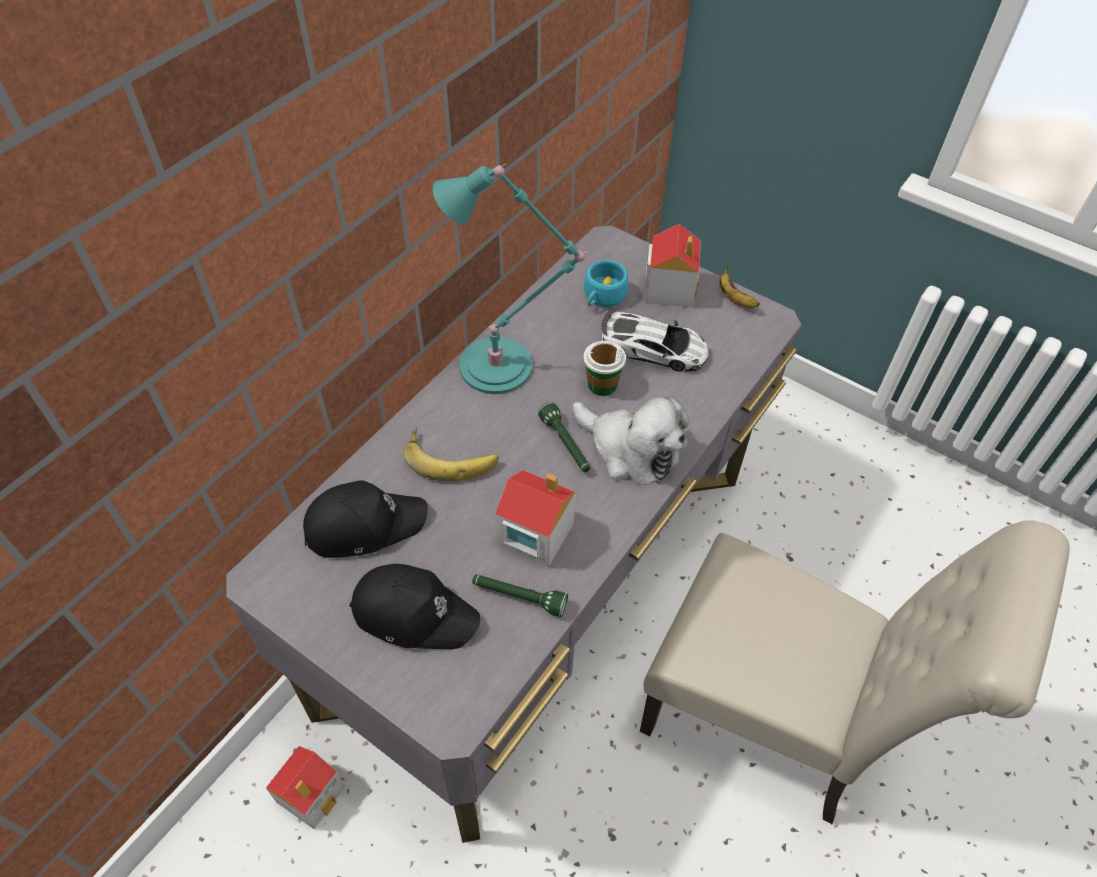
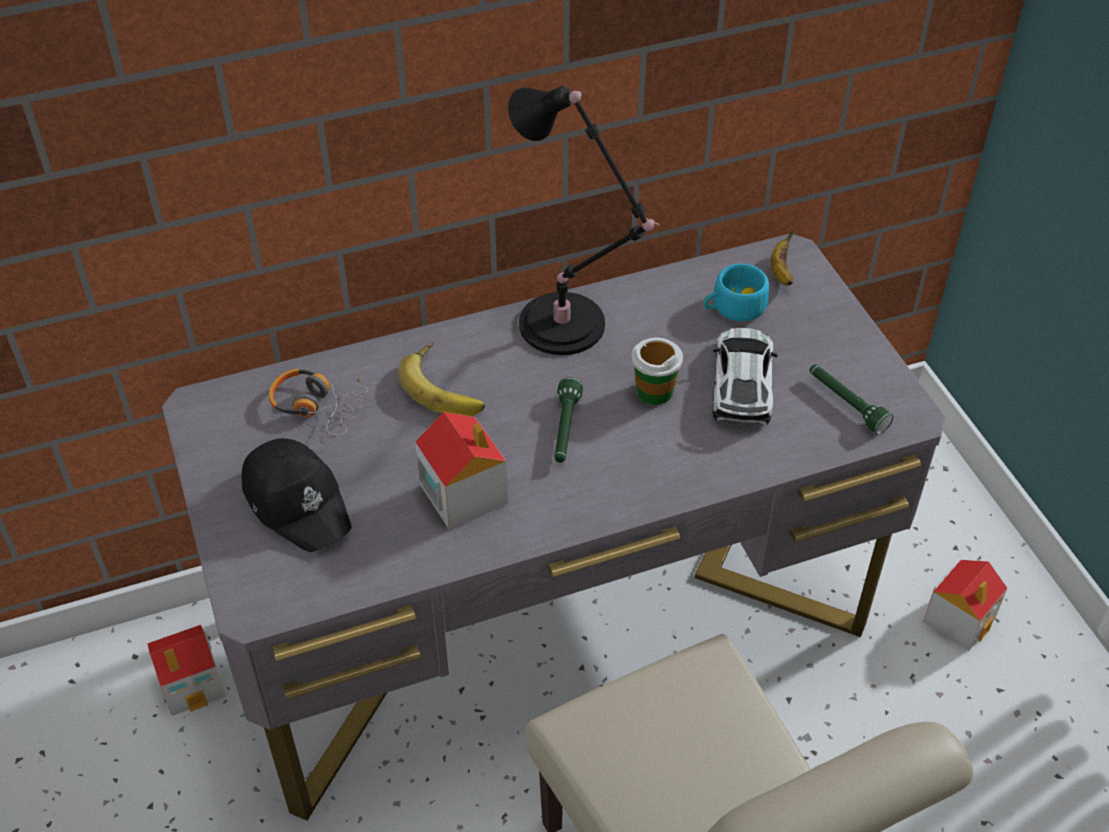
camera: 35 degrees right, 5 degrees down
black cap [303,480,428,558] -> headphones [269,369,368,436]
turquoise table lamp [433,163,587,394] -> black table lamp [508,86,660,355]
green flashlight [472,574,568,617] -> green flashlight moved to [809,364,894,434]
plush toy [573,397,689,485] -> none
toy car [601,309,709,371] -> toy car turned 135 degrees counterclockwise [713,328,778,426]
toy house [644,224,701,308] -> toy house moved to [923,560,1007,651]
banana [719,263,760,308] -> banana moved to [771,230,794,286]

